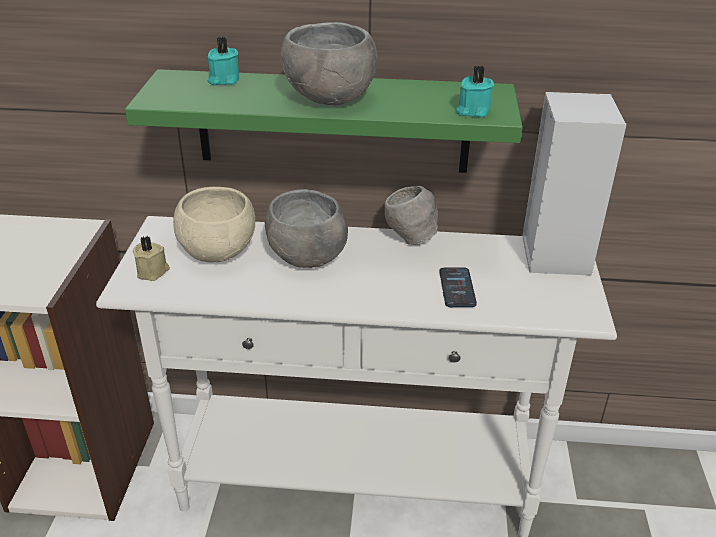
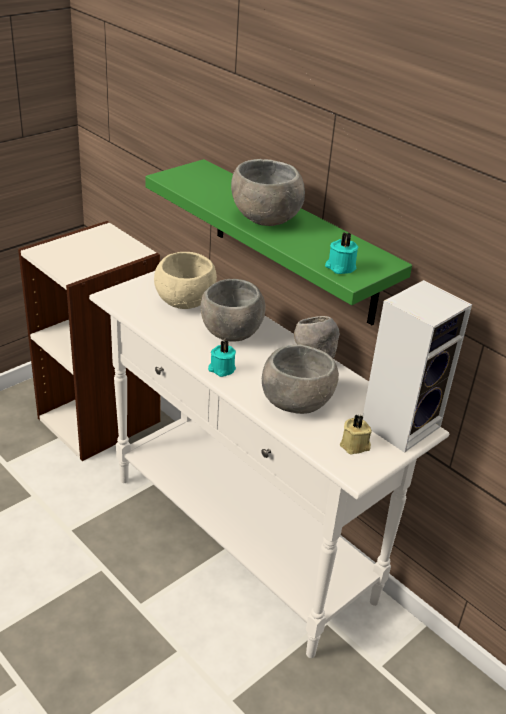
camera: 40 degrees right, 0 degrees up
beige candle [133,236,170,281] -> beige candle moved to [340,414,372,454]
turquoise candle [208,37,239,85] -> turquoise candle moved to [208,340,236,377]
phone [439,267,477,307] -> grey bowl [262,344,339,414]

